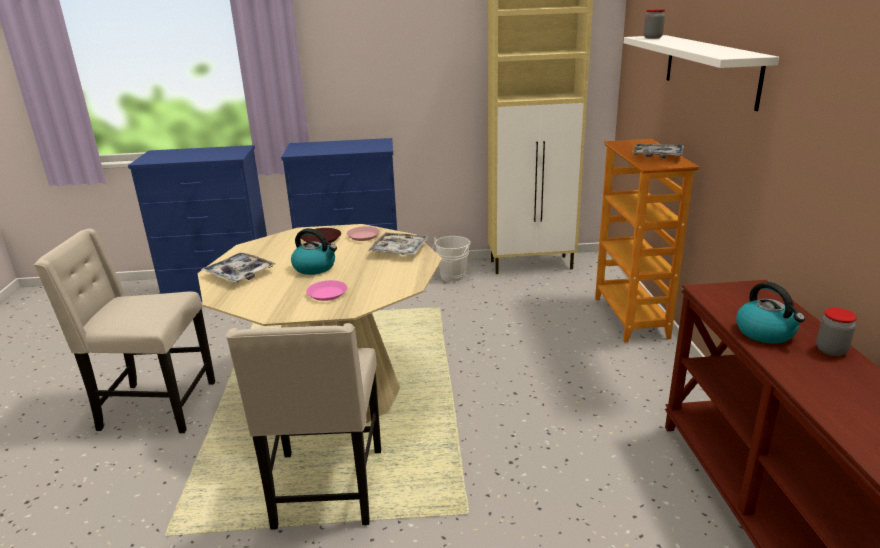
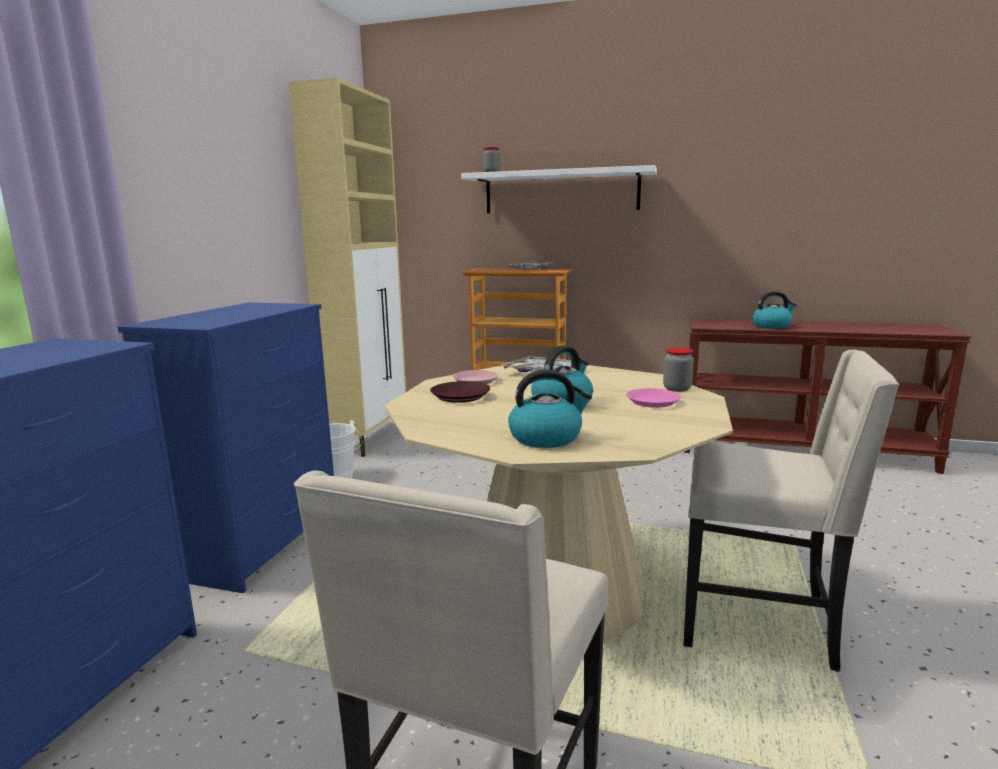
camera: 70 degrees left, 10 degrees down
tray [201,253,276,283] -> kettle [508,370,592,448]
jar [816,308,857,356] -> jar moved to [663,347,694,392]

